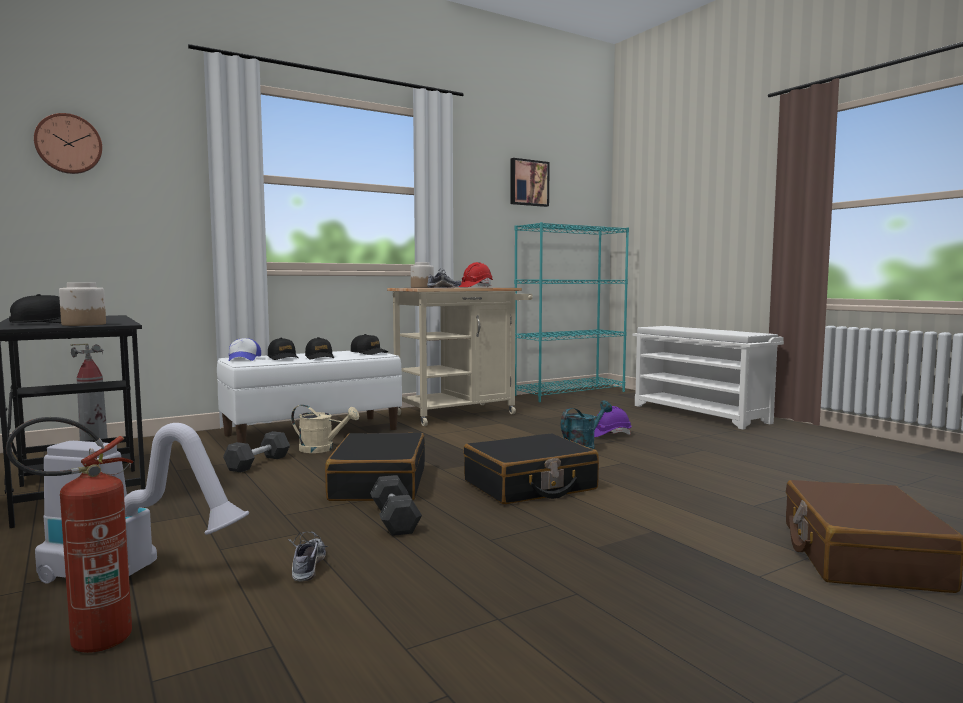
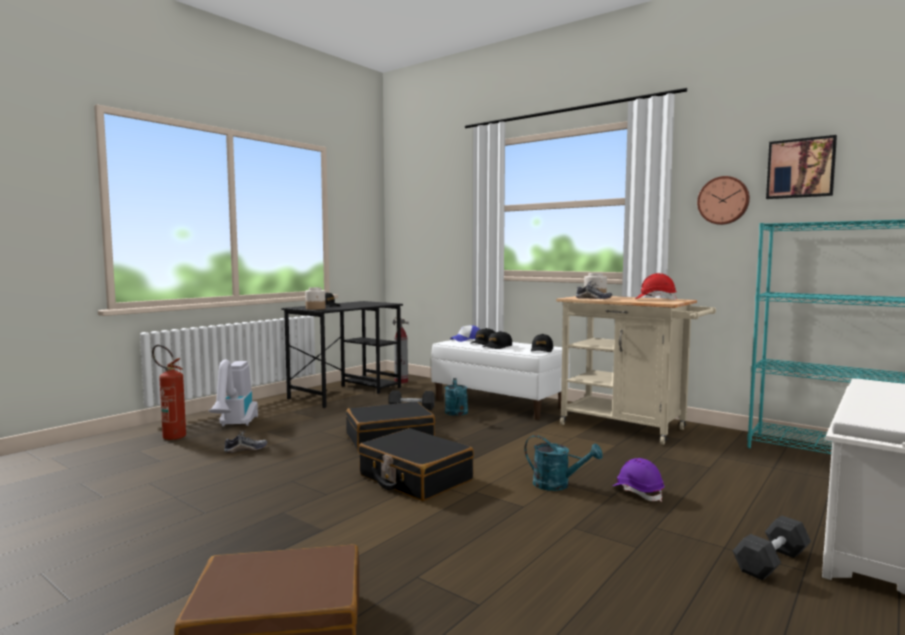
camera: 70 degrees right, 0 degrees up
wall clock [34,113,102,174] -> wall clock moved to [697,176,750,225]
beige watering can [291,405,359,453] -> turquoise watering can [445,378,468,416]
grey dumbbell [370,475,422,536] -> grey dumbbell moved to [733,516,811,580]

